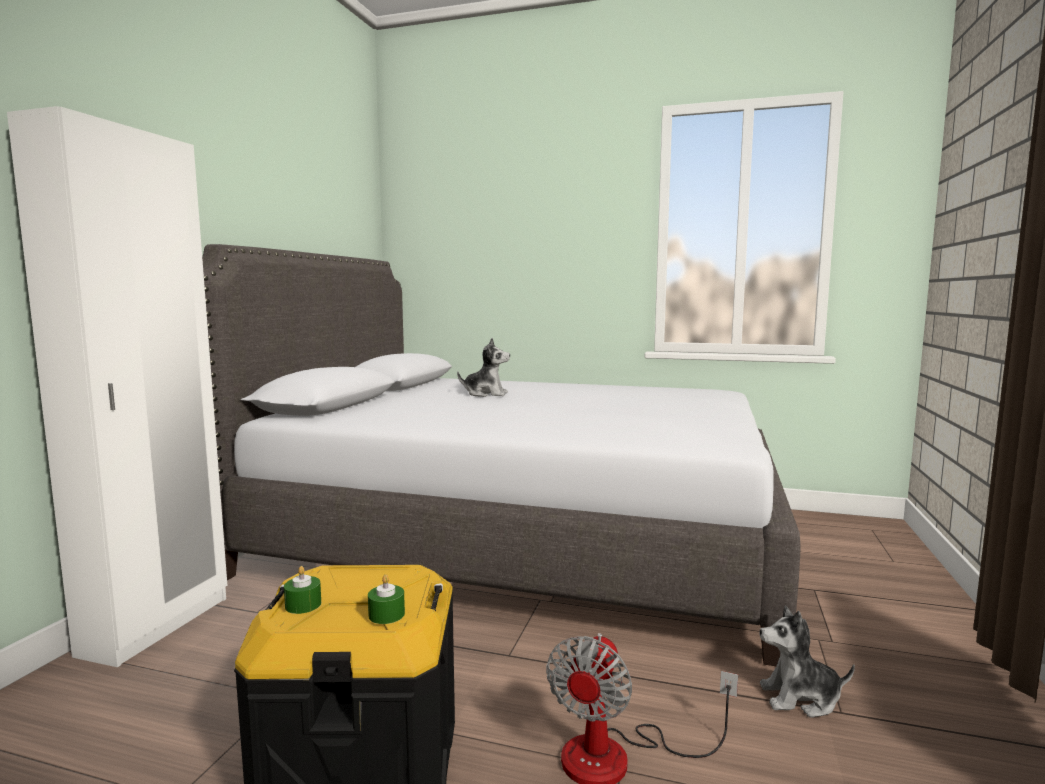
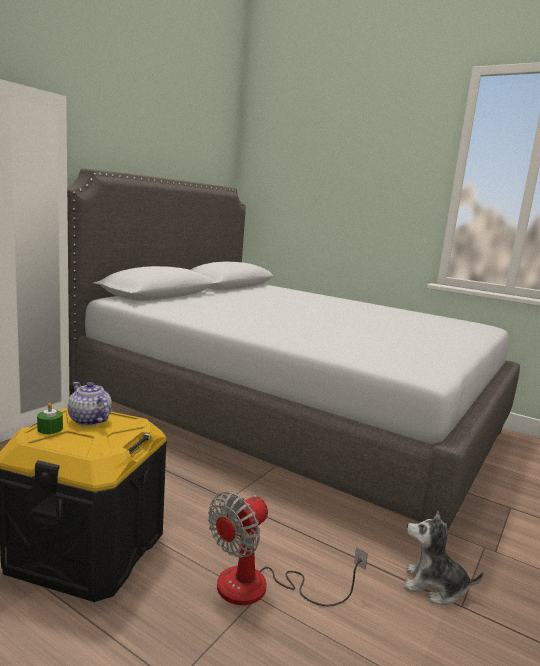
camera: 15 degrees right, 5 degrees up
green candle [368,575,405,624] -> none
plush toy [457,338,510,397] -> none
none -> teapot [68,382,112,426]

